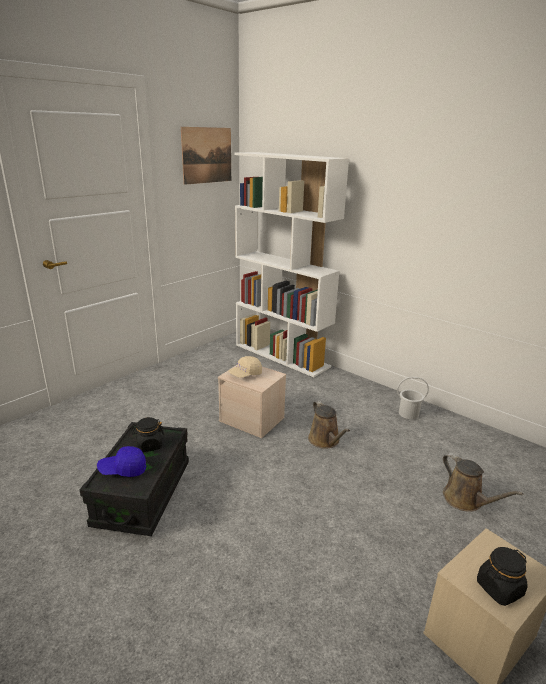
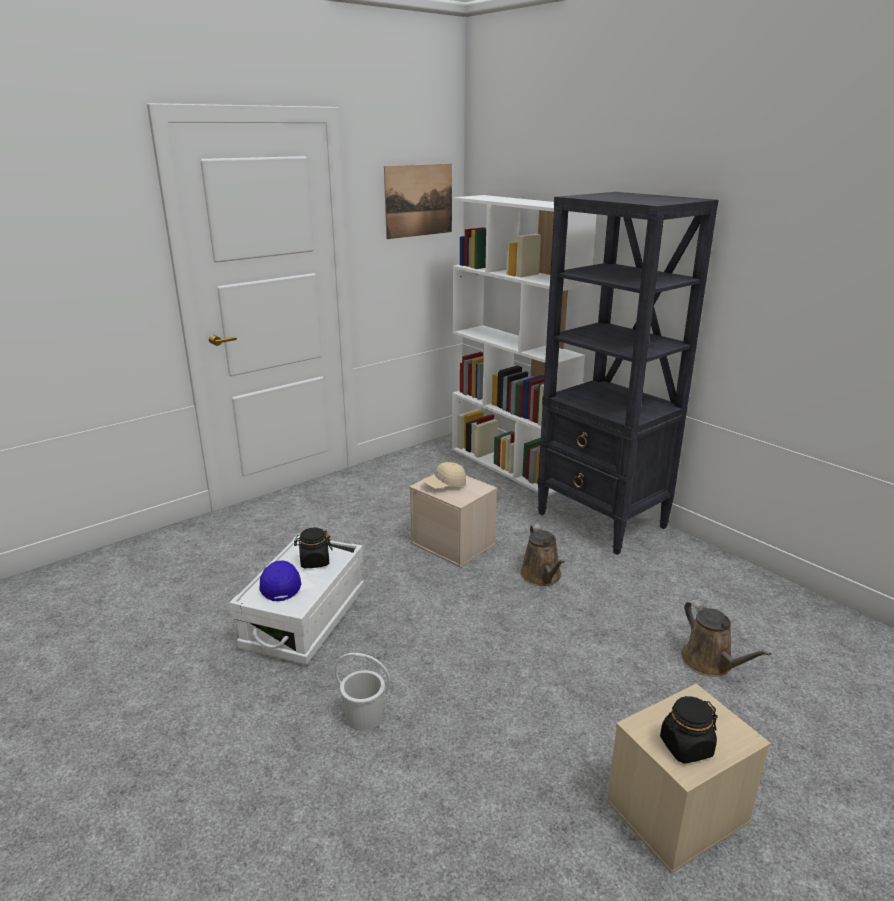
camera: 10 degrees right, 0 degrees up
black storage box [80,422,189,536] -> white storage box [229,534,364,665]
blue cap [97,446,146,477] -> blue cap turned 75 degrees clockwise [260,560,301,601]
white bucket [397,377,429,419] -> white bucket moved to [334,653,390,731]
none -> black bookcase [537,192,718,555]

